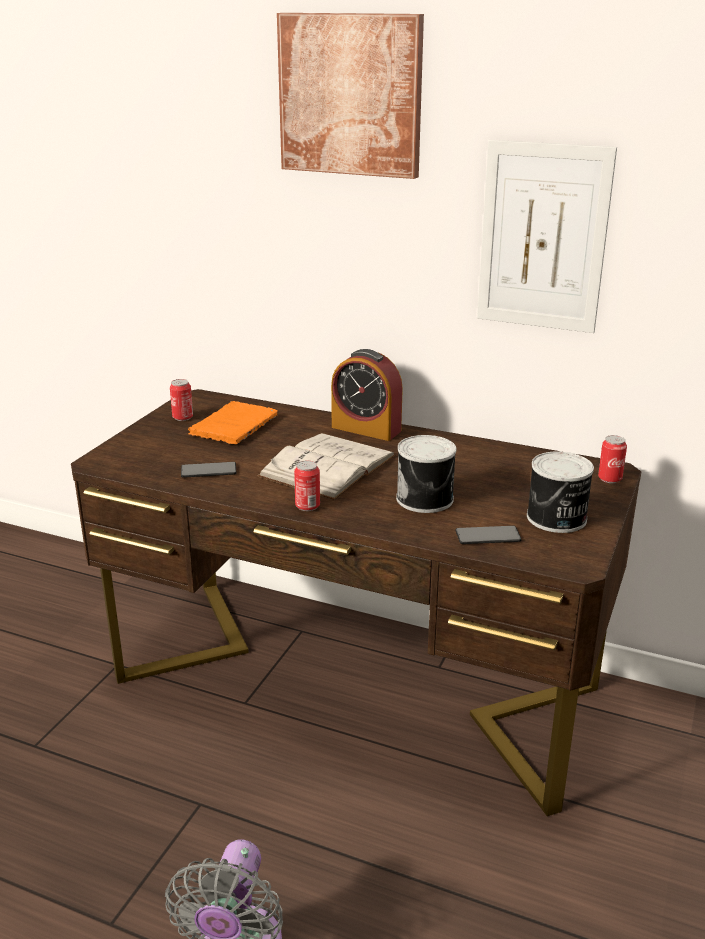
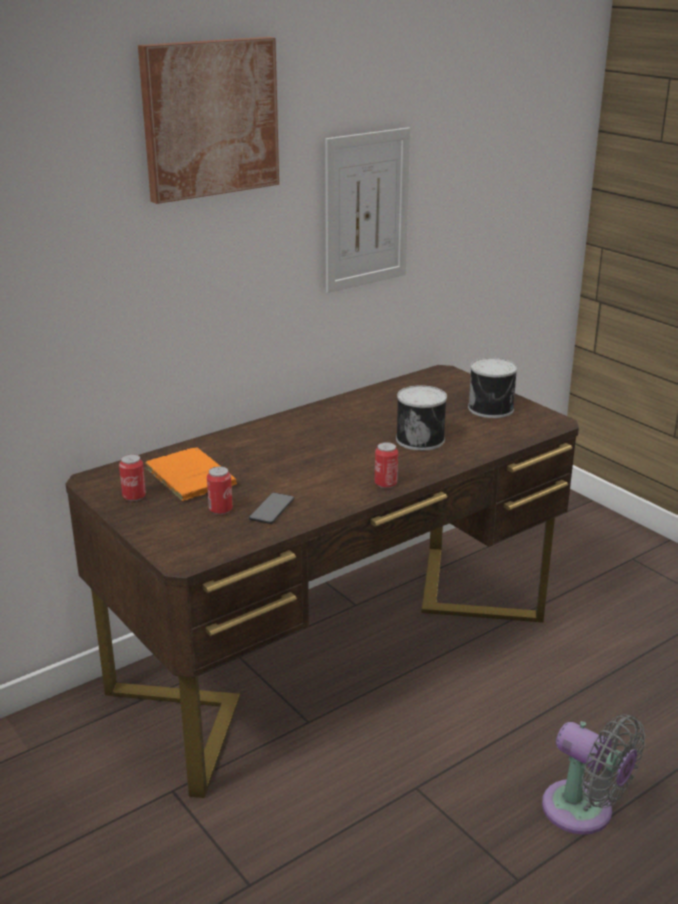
camera: 60 degrees left, 0 degrees up
white book [258,433,396,500] -> none
alarm clock [331,349,403,441] -> none
phone [456,526,522,544] -> none
can [598,435,627,483] -> can moved to [207,466,233,515]

